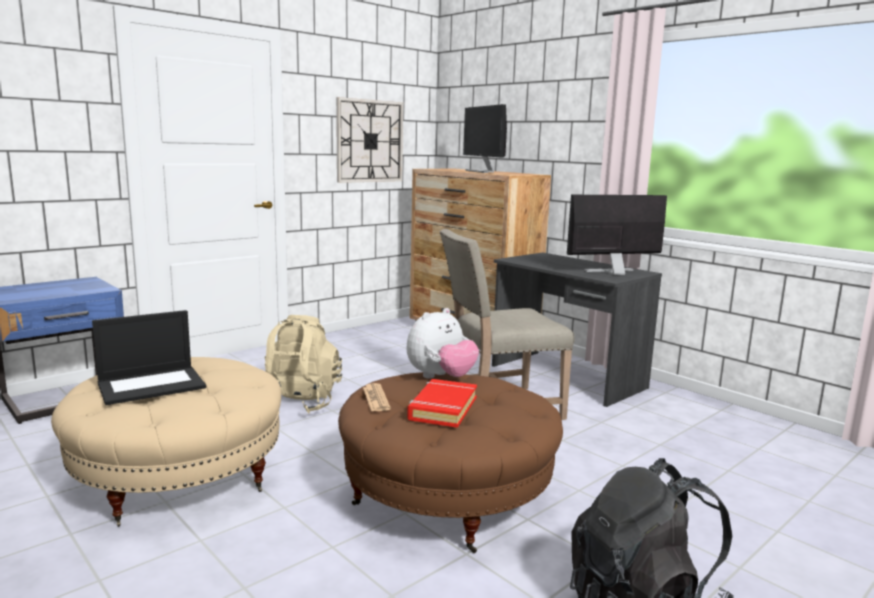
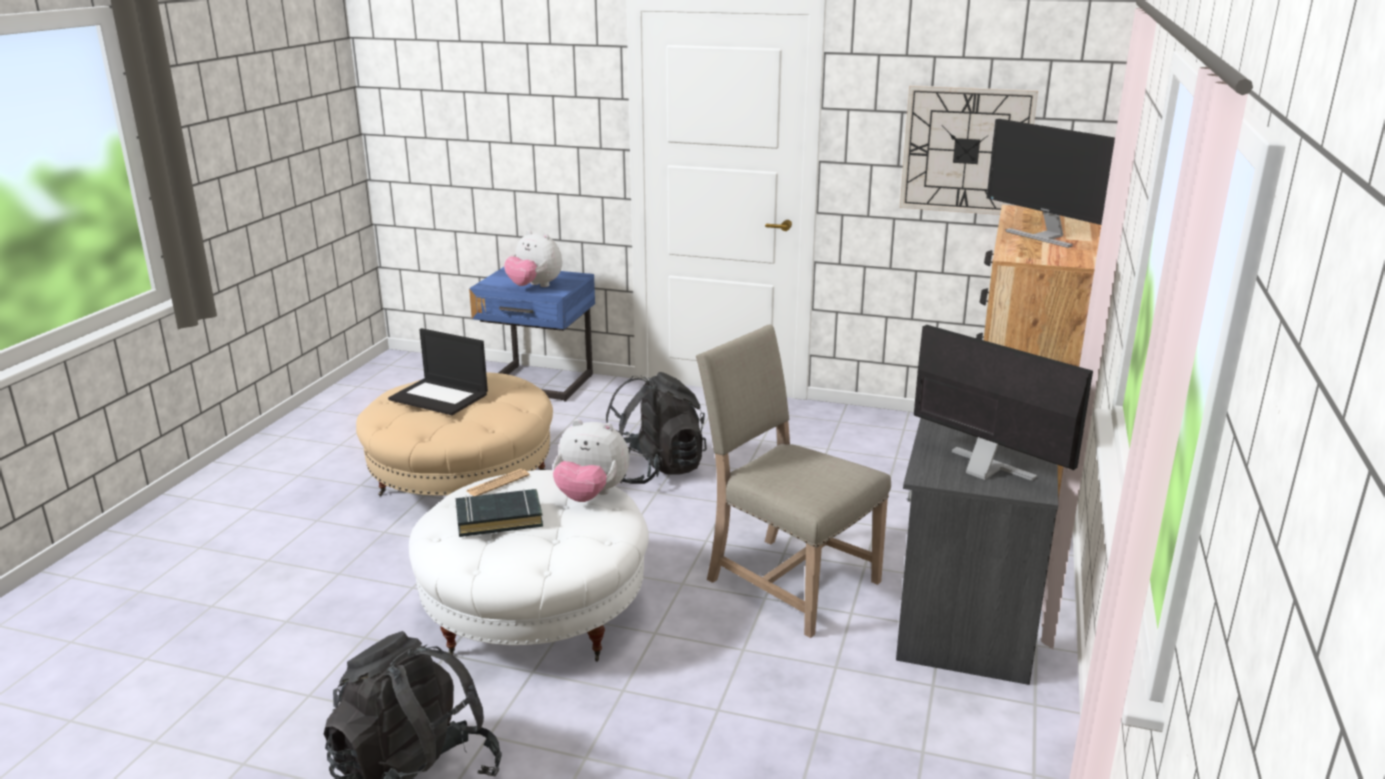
camera: 60 degrees right, 10 degrees up
beige backpack [265,315,342,414] -> black backpack [606,372,707,484]
brown ottoman [338,372,563,553] -> white ottoman [409,470,649,661]
red book [407,379,477,428] -> black book [456,489,543,537]
monitor [463,104,507,173] -> monitor turned 75 degrees counterclockwise [987,119,1115,248]
none -> plush toy [504,230,562,287]

